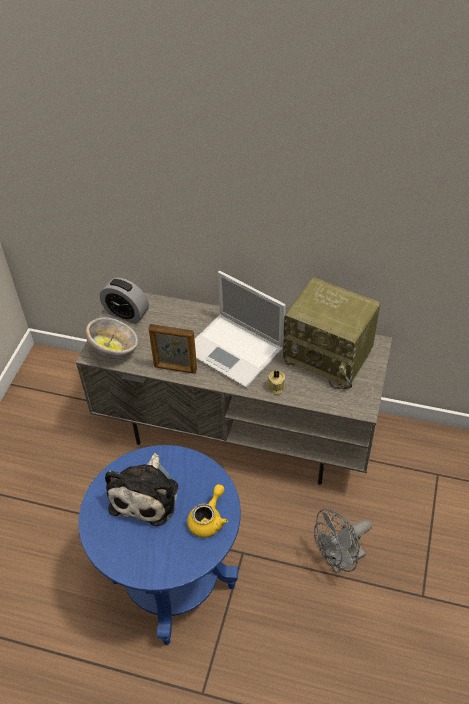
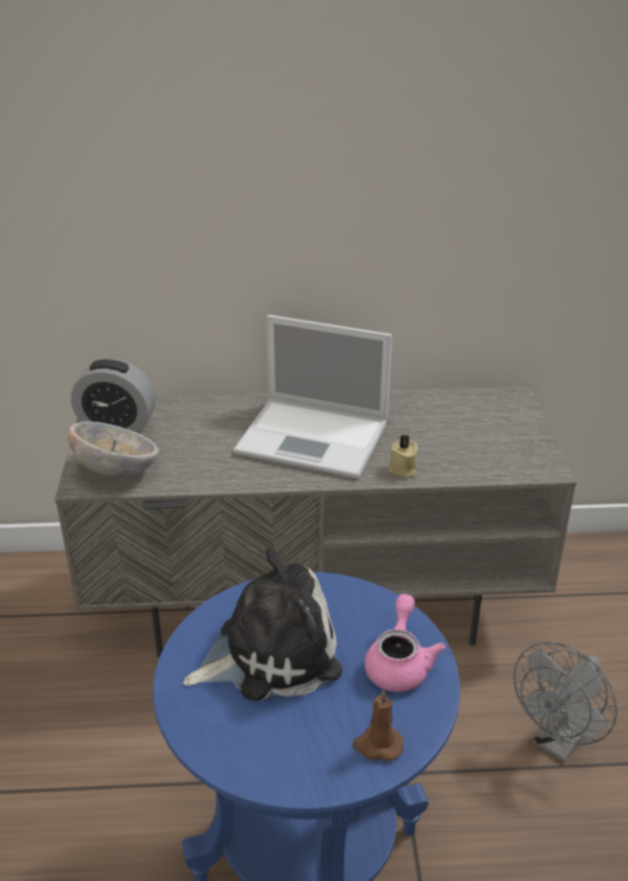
camera: 20 degrees left, 15 degrees down
plush toy [105,453,178,526] -> plush toy turned 105 degrees counterclockwise [183,548,342,701]
picture frame [148,324,197,374] -> none
yellow teapot [187,484,228,538] -> pink teapot [364,594,446,692]
radio [283,277,380,389] -> none
none -> brown candle [352,689,404,761]

